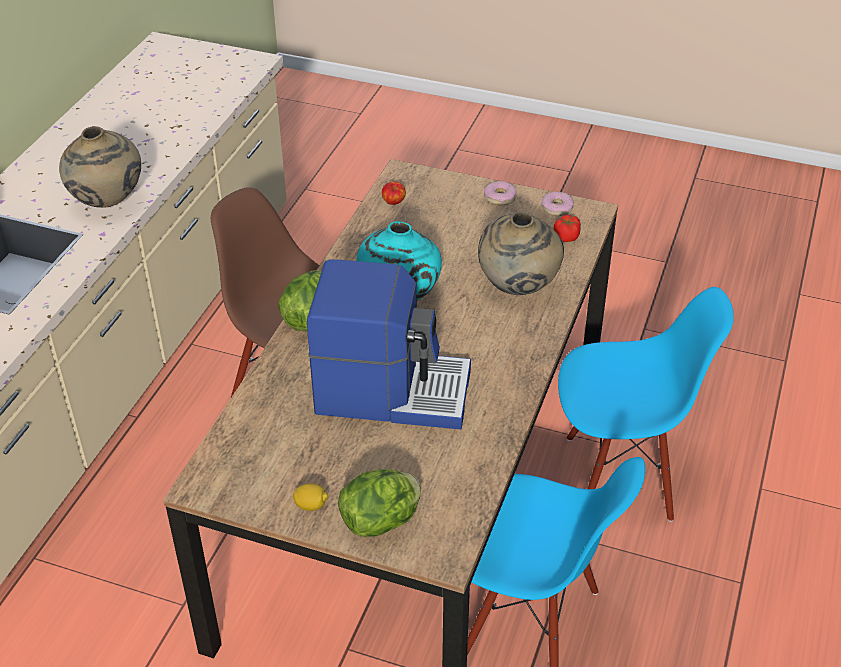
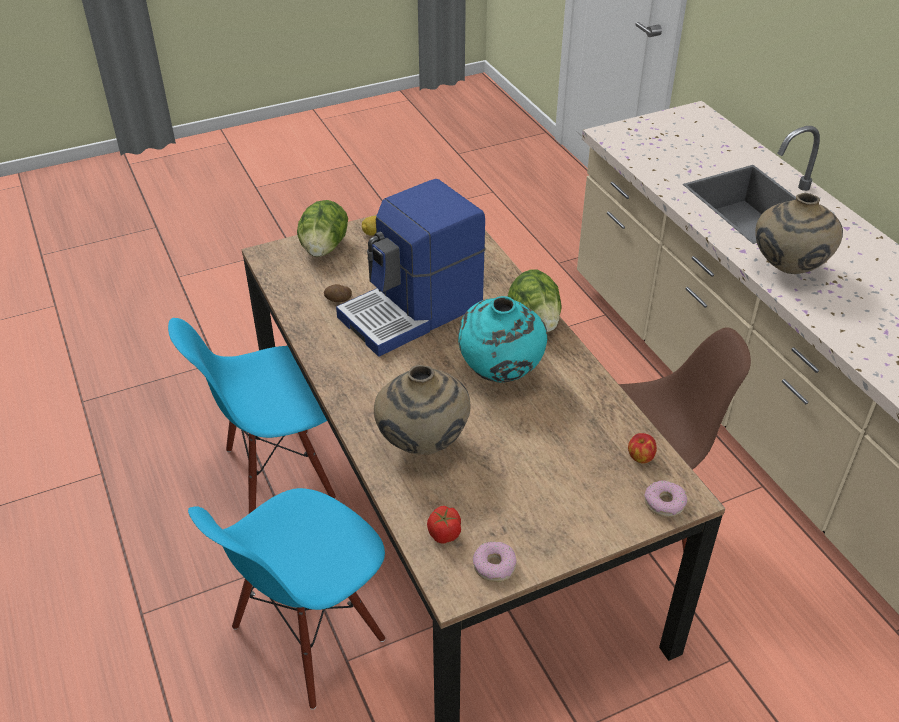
camera: 135 degrees right, 0 degrees up
donut [484,181,517,206] -> donut moved to [644,480,687,517]
none -> potato [324,284,352,302]

